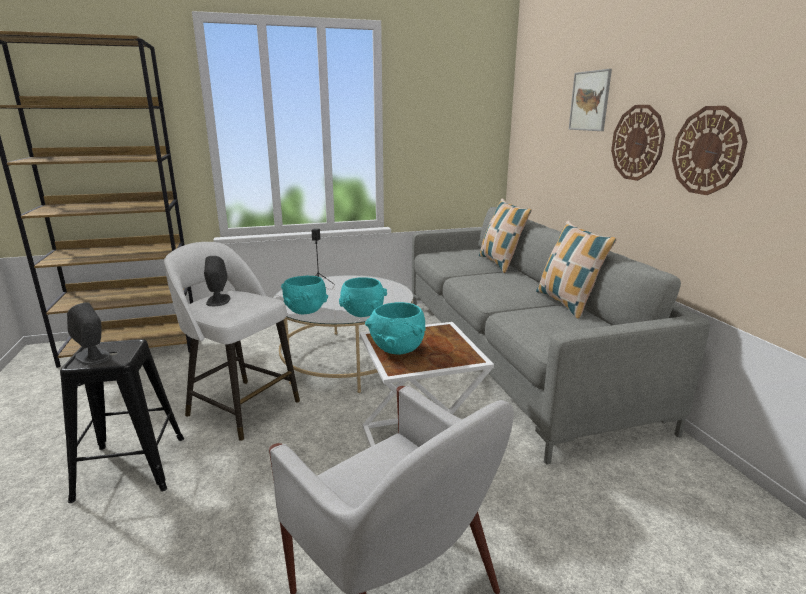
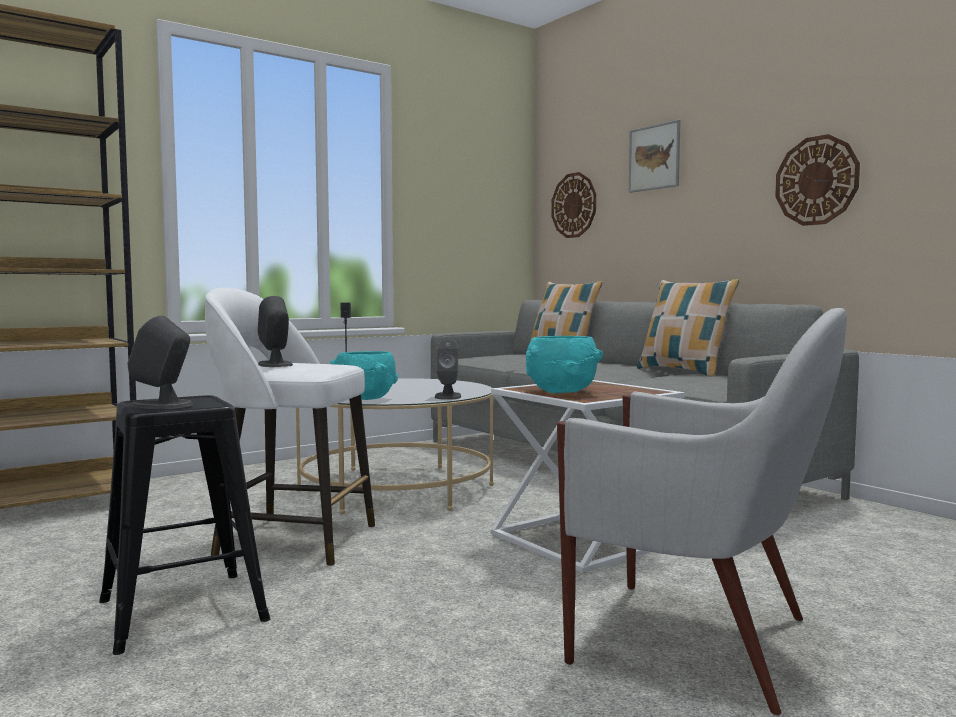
camera: 20 degrees left, 15 degrees down
turquoise bowl [339,277,387,317] -> grey speaker [435,339,461,400]
wall clock [611,105,665,181] -> wall clock moved to [551,172,596,238]

